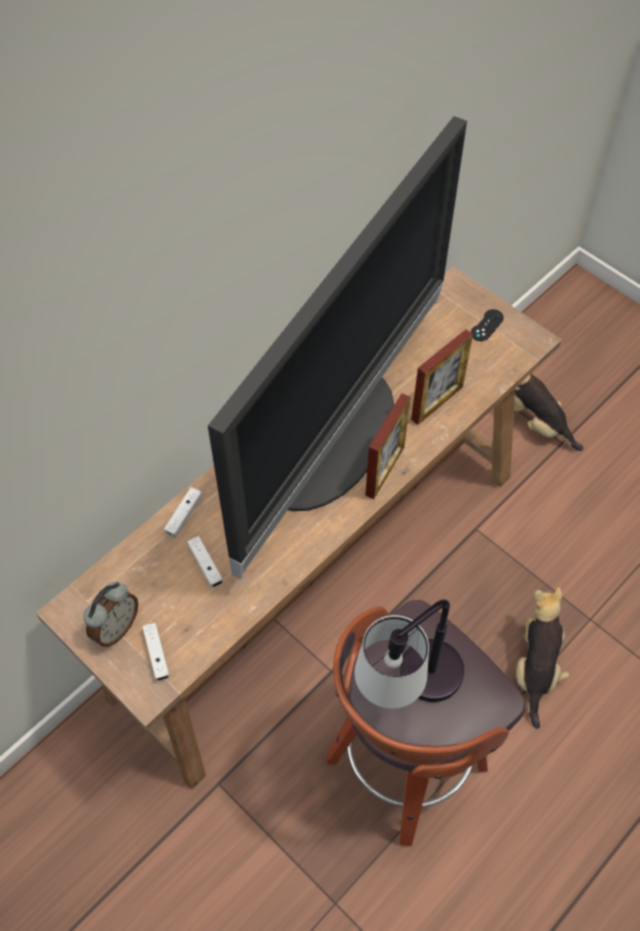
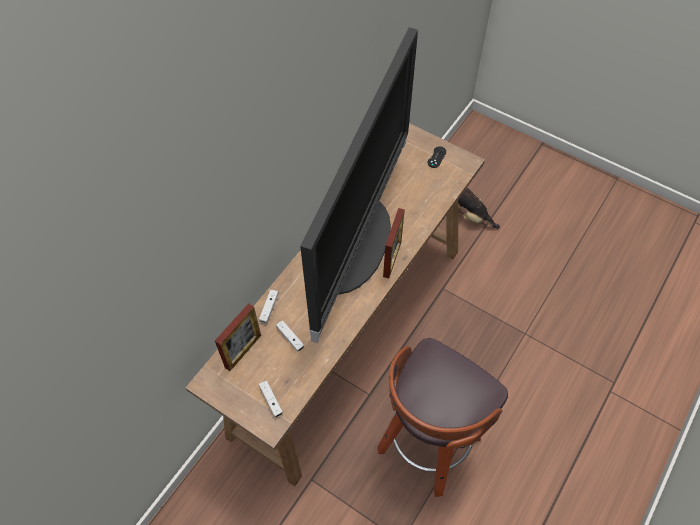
camera: 10 degrees left, 0 degrees up
alarm clock [83,582,138,647] -> none
table lamp [354,599,464,709] -> none
picture frame [411,329,473,425] -> picture frame moved to [215,303,261,371]
plush toy [517,587,569,729] -> none

